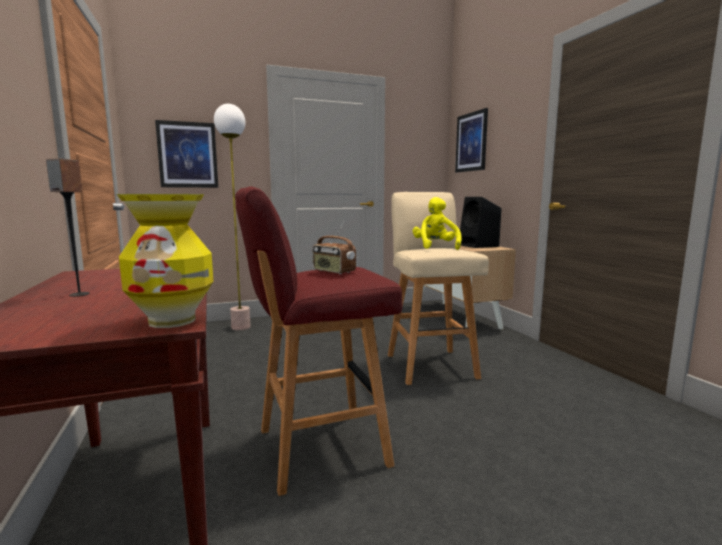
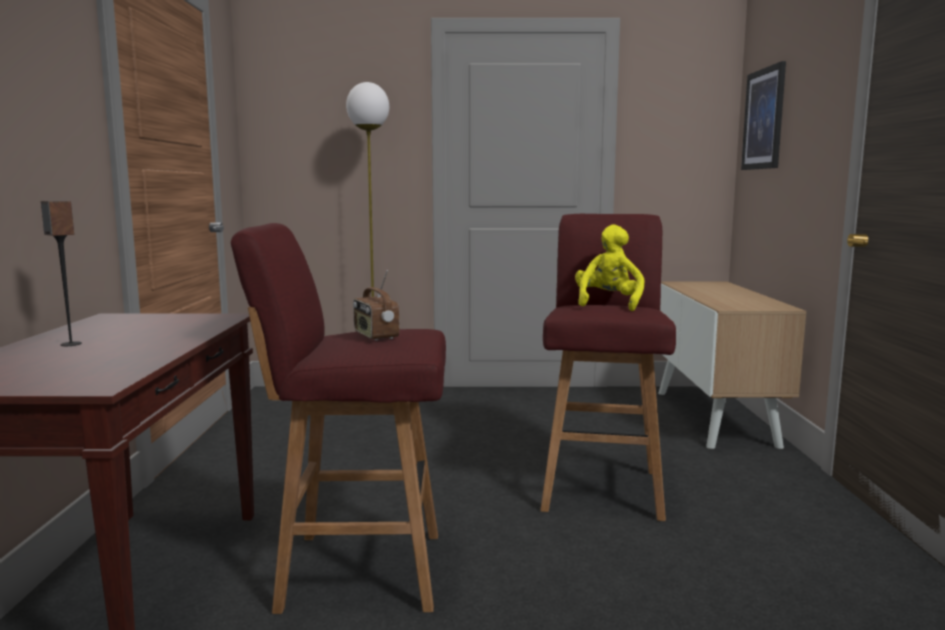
camera: 20 degrees right, 0 degrees up
vase [117,194,213,328] -> none
picture [155,120,218,188] -> none
beige stool [388,192,489,385] -> red stool [540,214,676,521]
black speaker [460,197,502,248] -> none

